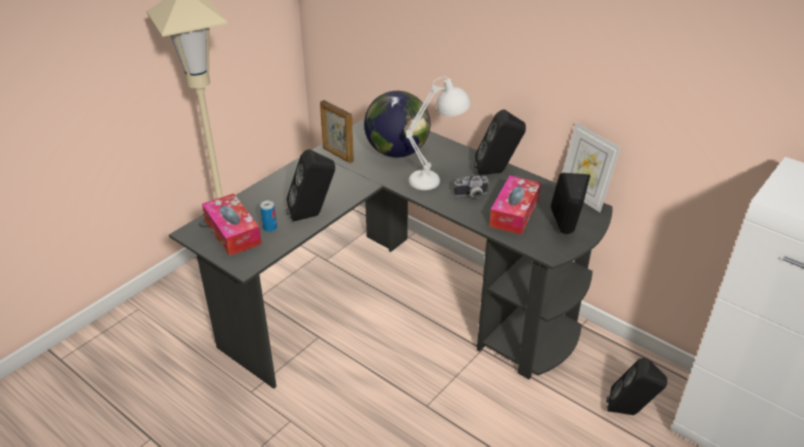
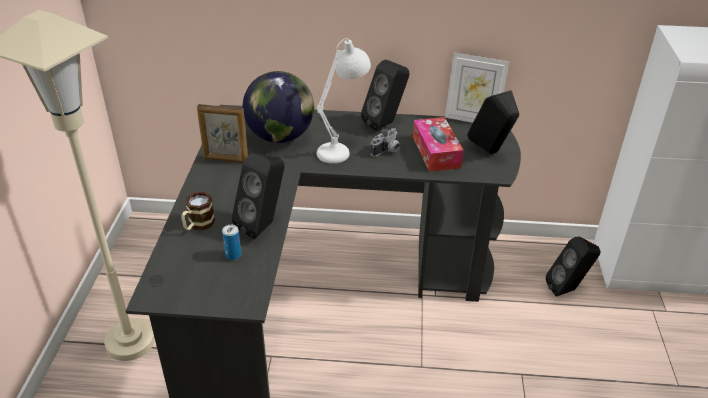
camera: 35 degrees left, 0 degrees up
tissue box [202,193,262,256] -> none
none -> mug [181,191,215,230]

